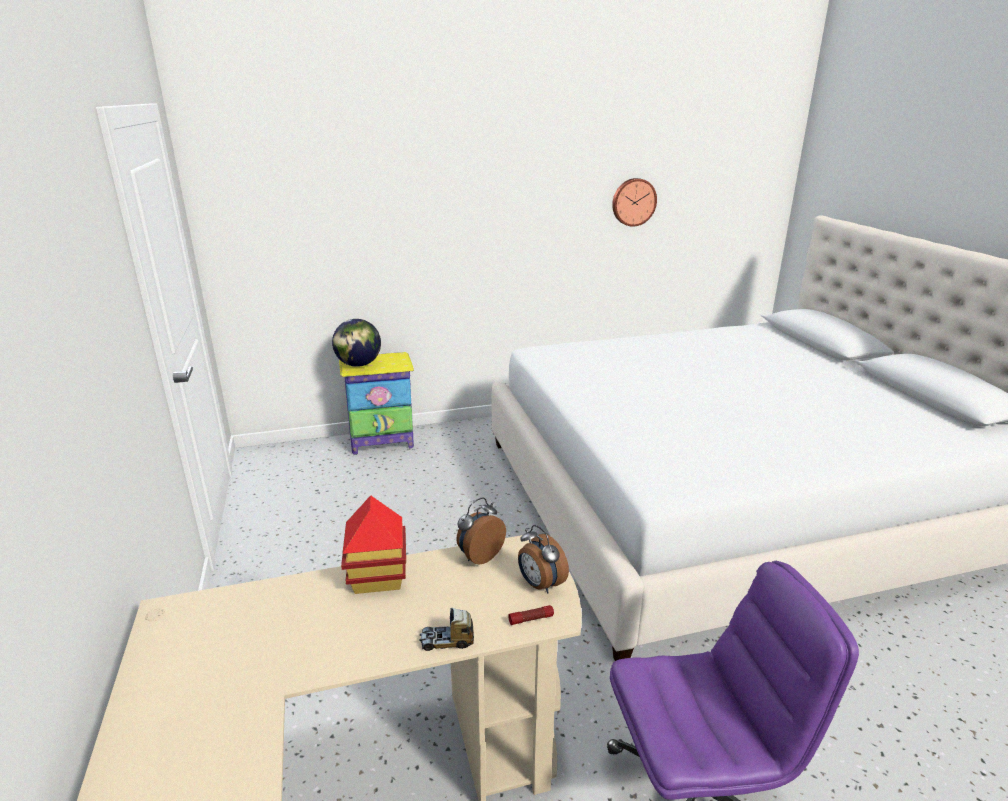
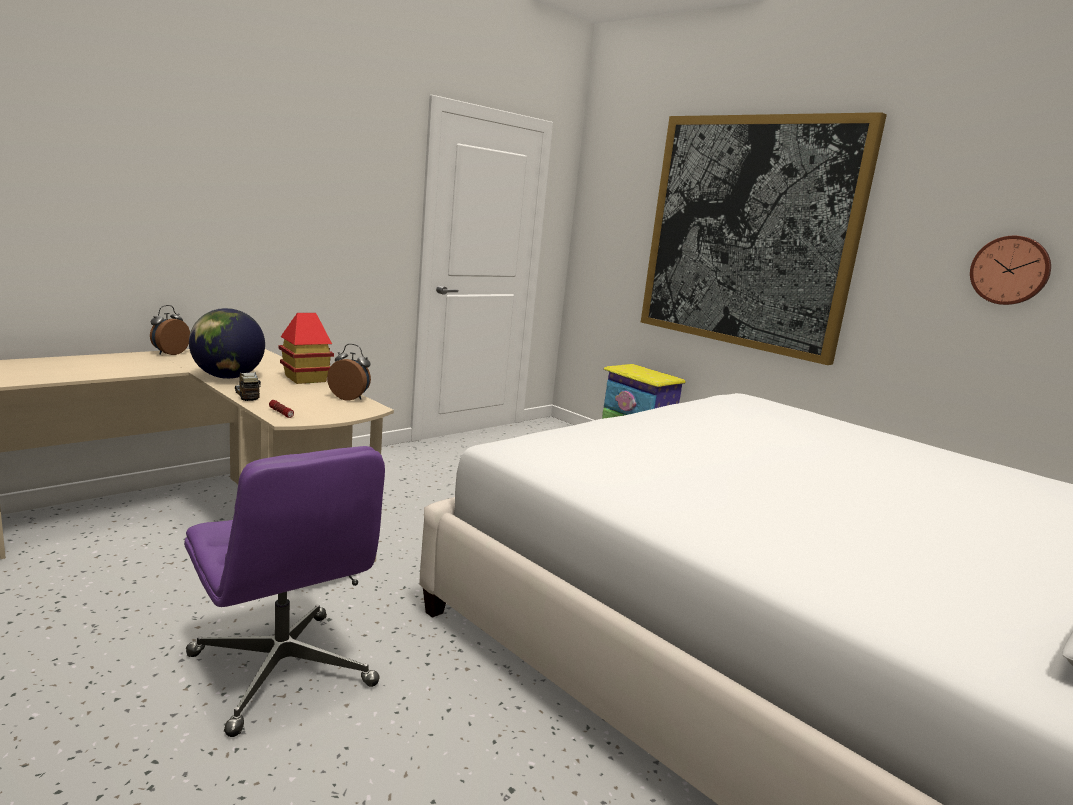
camera: 60 degrees right, 10 degrees down
globe [332,319,381,367] -> globe moved to [189,308,265,379]
alarm clock [518,525,569,593] -> alarm clock moved to [150,305,190,355]
none -> picture [641,112,887,365]

